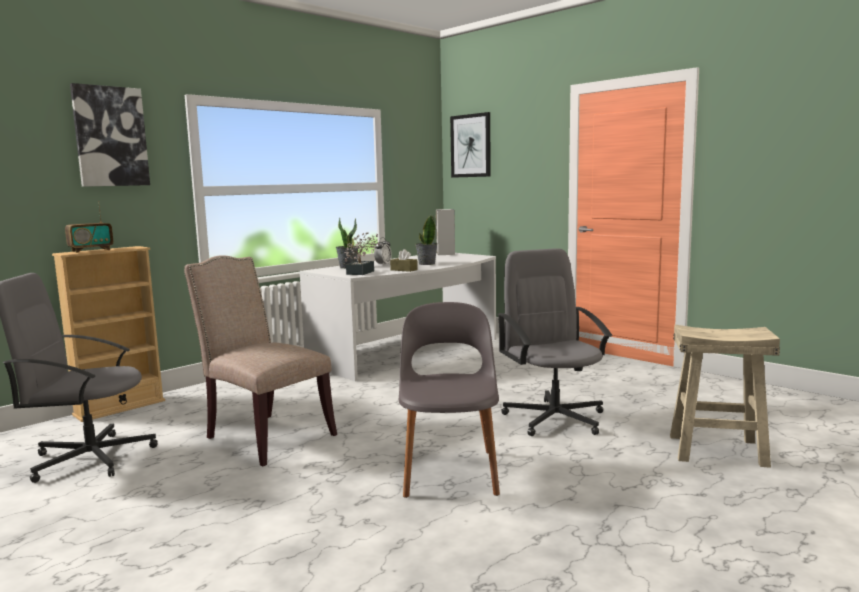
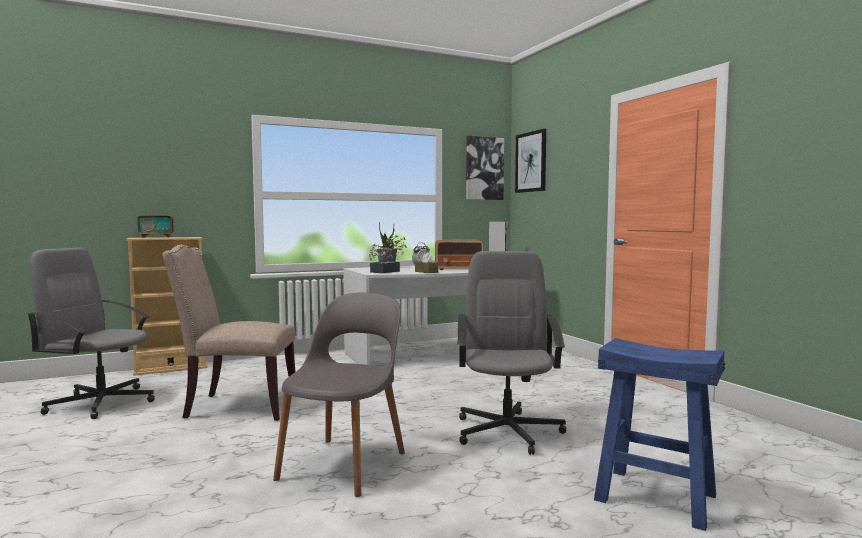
camera: 20 degrees right, 5 degrees down
picture [70,83,150,187] -> picture moved to [466,136,504,200]
beige chair [184,255,337,466] -> beige chair turned 60 degrees counterclockwise [163,245,296,421]
potted plant [415,215,438,265] -> radio [435,239,483,270]
beige stool [670,325,780,468] -> blue stool [594,338,725,531]

